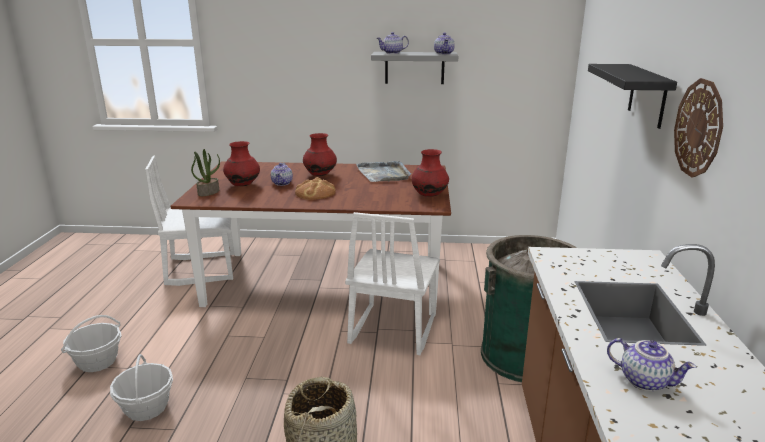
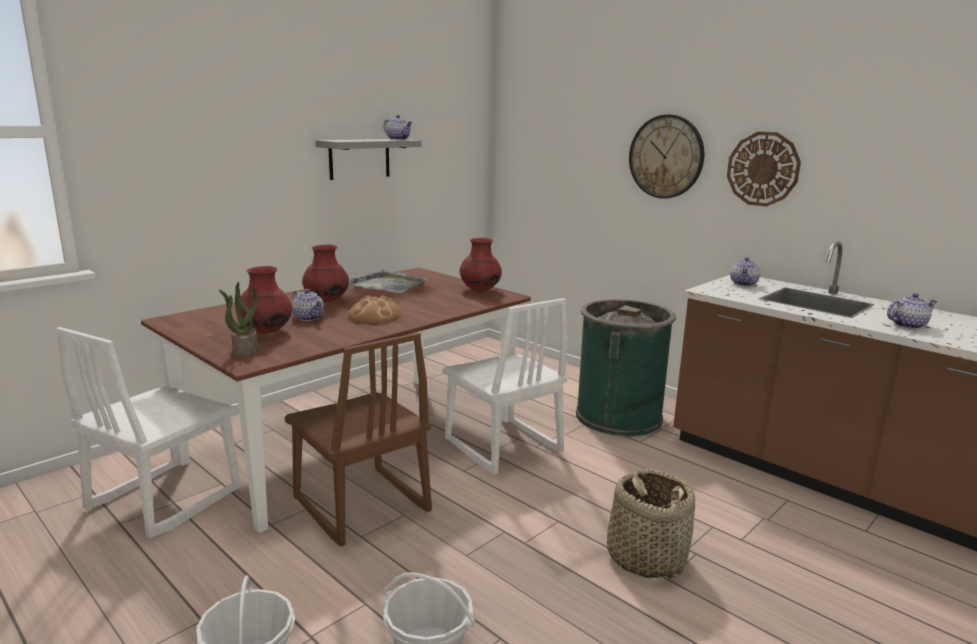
camera: 50 degrees left, 5 degrees down
teapot [377,32,409,54] -> teapot moved to [730,257,760,286]
black shelf [588,64,677,129] -> wall clock [629,114,704,199]
none -> brown chair [284,332,432,547]

